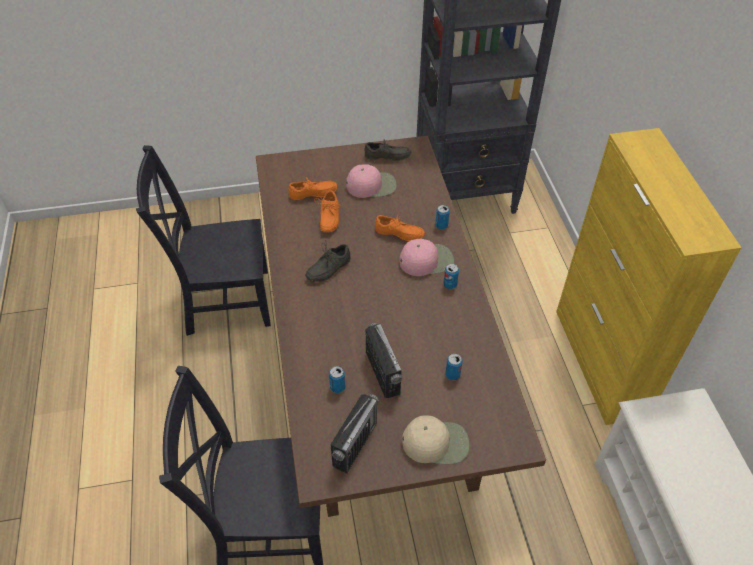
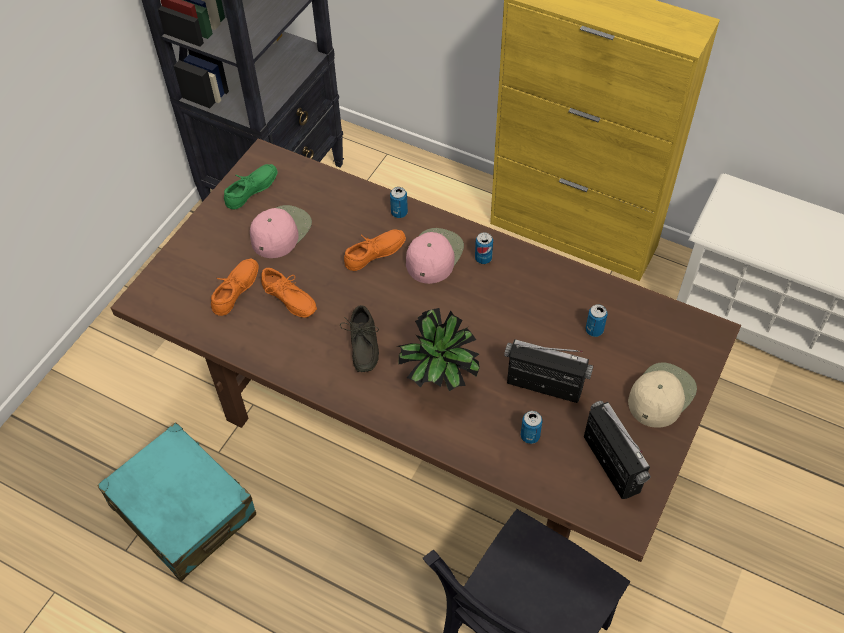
camera: 50 degrees left, 5 degrees up
black chair [136,145,271,336] -> turquoise suitcase [97,422,256,582]
grey shoe [365,140,411,161] -> green shoe [224,164,278,209]
none -> potted plant [397,308,480,391]

